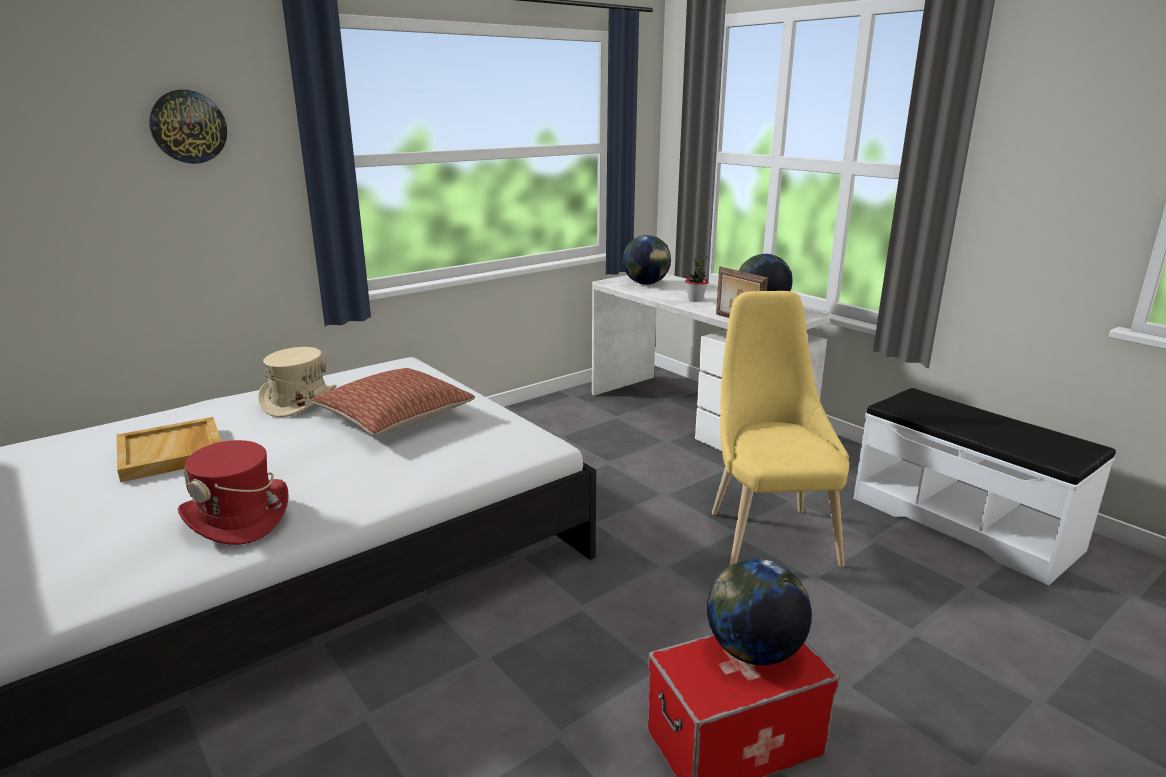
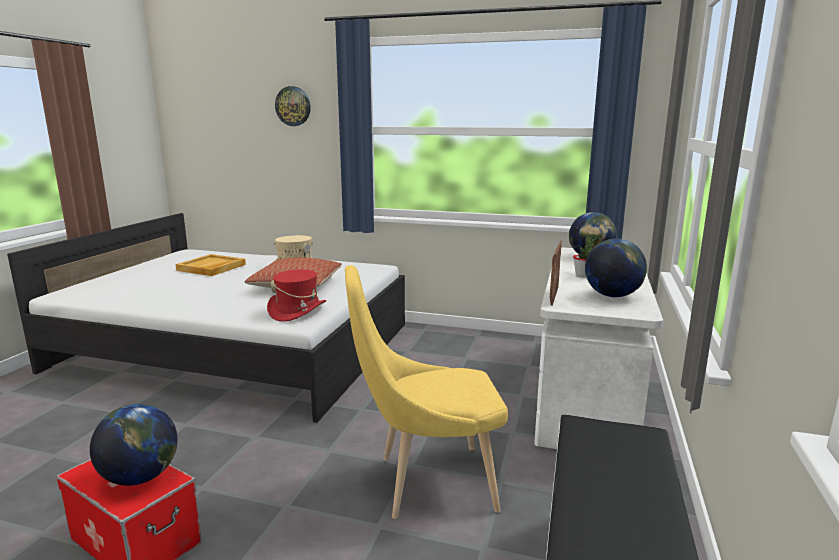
camera: 55 degrees right, 5 degrees down
red hat [178,440,289,545] -> red hat moved to [267,269,326,322]
yellow chair [712,291,849,567] -> yellow chair turned 150 degrees counterclockwise [345,265,508,519]

